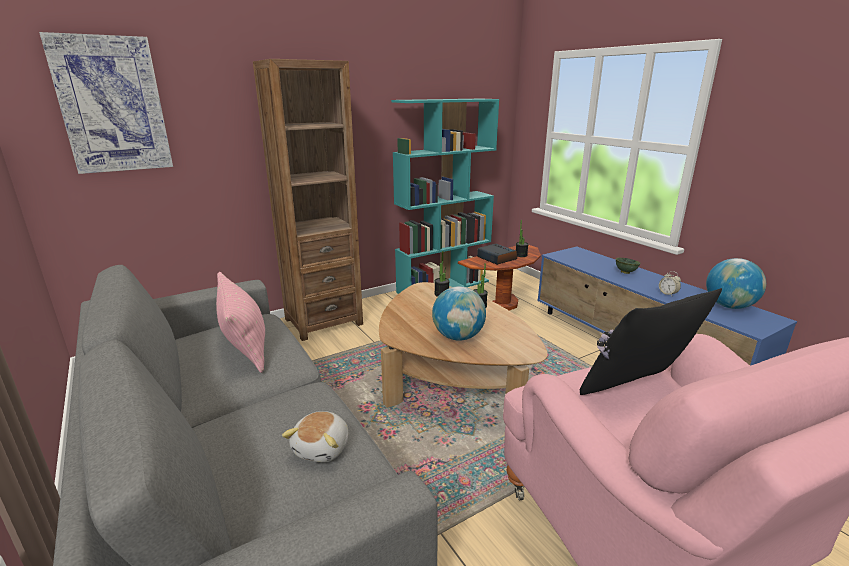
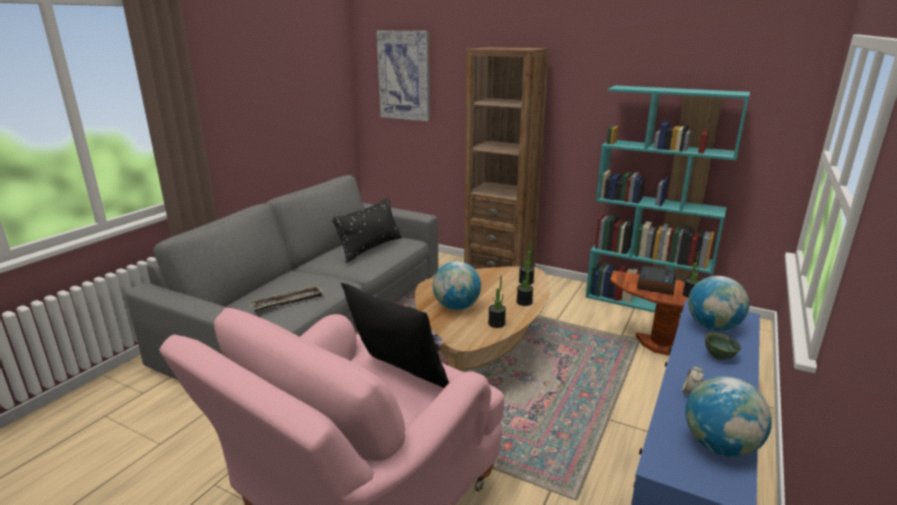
camera: 60 degrees right, 0 degrees up
pink pillow [216,272,265,373] -> black pillow [332,197,402,263]
plush toy [282,411,348,462] -> tray [250,285,323,311]
none -> potted plant [488,276,506,328]
none -> globe [688,276,749,331]

